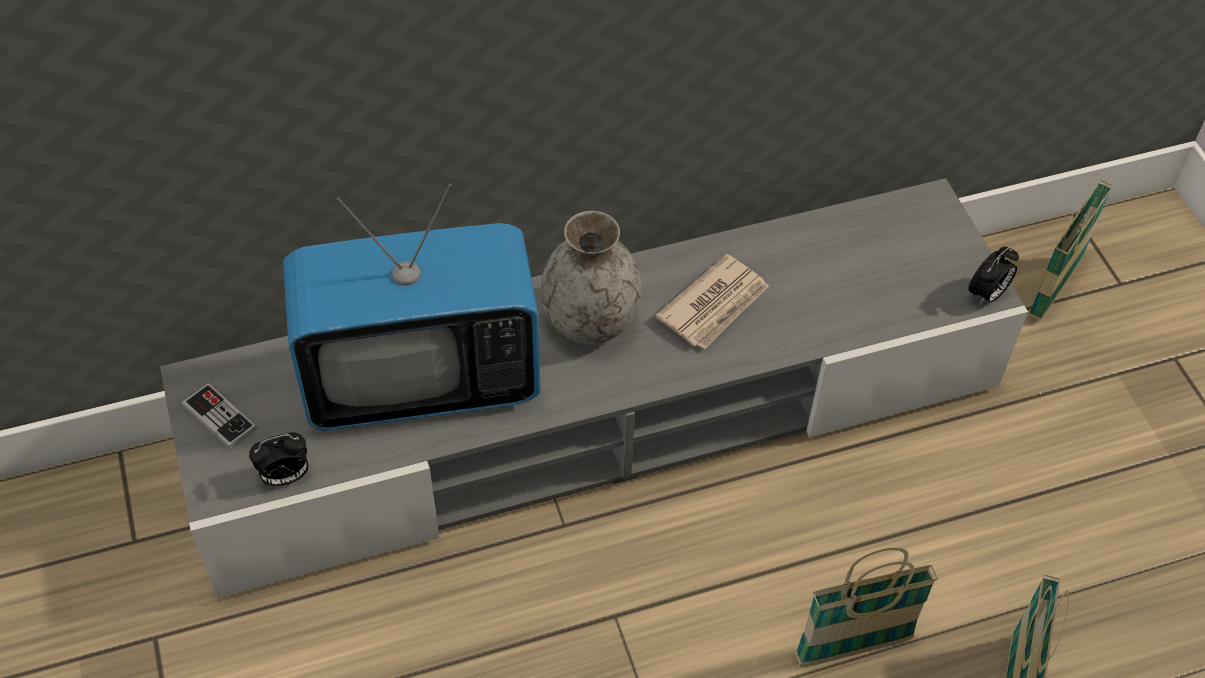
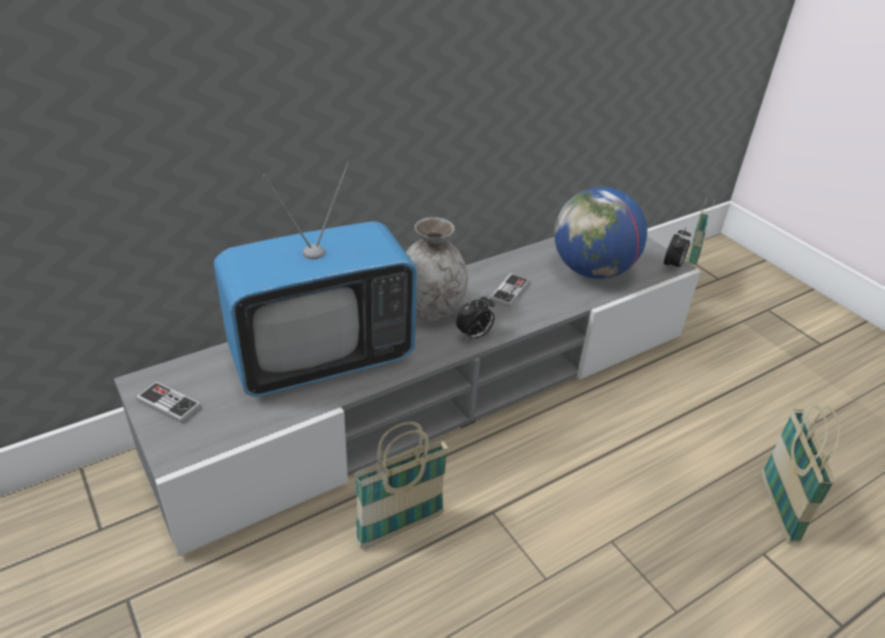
camera: 15 degrees left, 15 degrees down
alarm clock [249,432,308,486] -> alarm clock moved to [456,294,494,340]
newspaper [655,254,769,349] -> game controller [490,273,530,307]
basket [795,548,938,667] -> basket moved to [354,422,449,549]
none -> globe [554,187,647,279]

